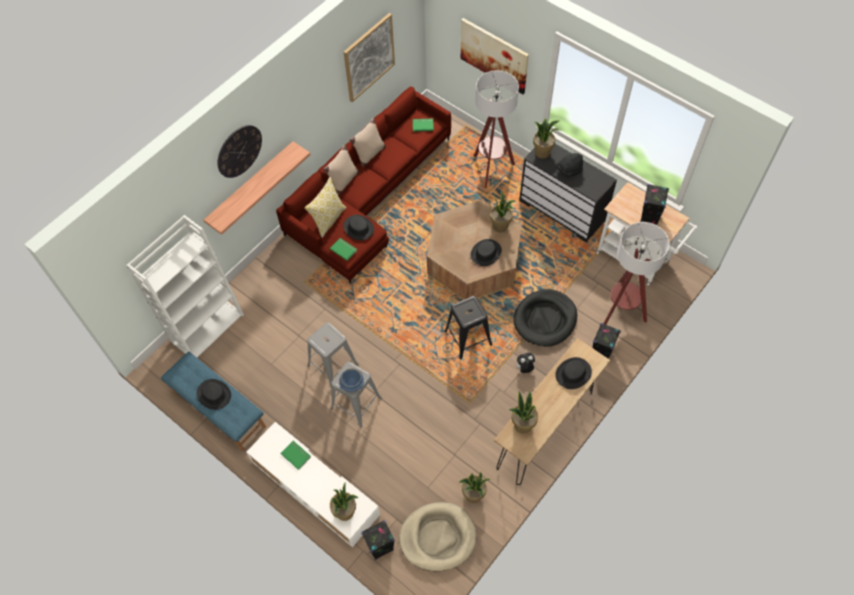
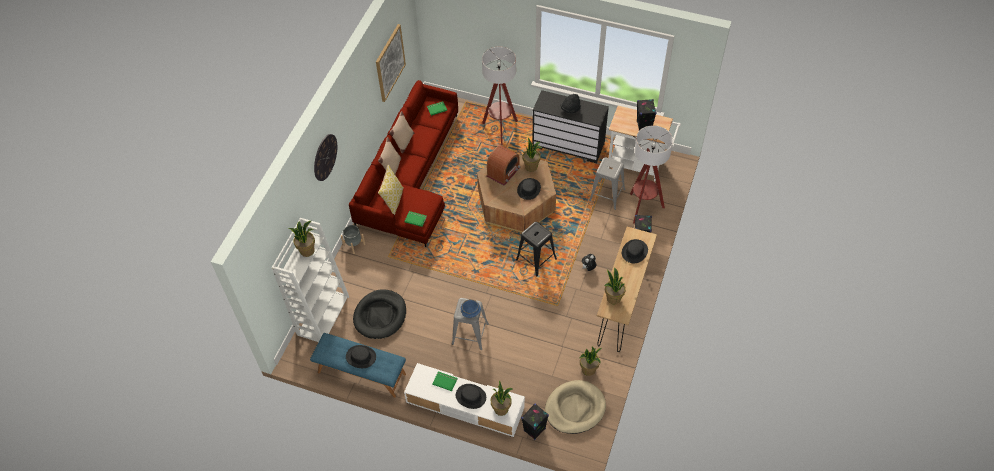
camera: 20 degrees left, 5 degrees down
shelf [204,141,310,235] -> none
grey stool [307,323,359,389] -> grey stool moved to [589,157,625,210]
black hat [343,215,374,240] -> black hat moved to [456,384,486,409]
picture [461,18,529,94] -> none
black dog bed [513,289,577,347] -> black dog bed moved to [353,290,406,339]
potted plant [533,119,560,158] -> potted plant moved to [288,221,315,257]
none -> grey planter [341,225,365,254]
none -> radio [487,145,521,186]

